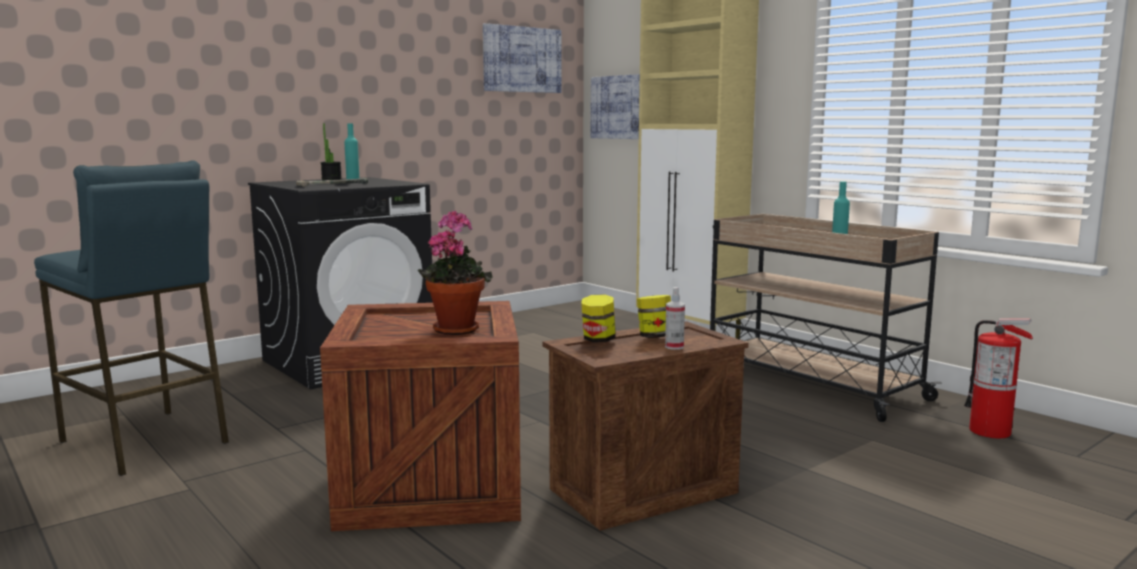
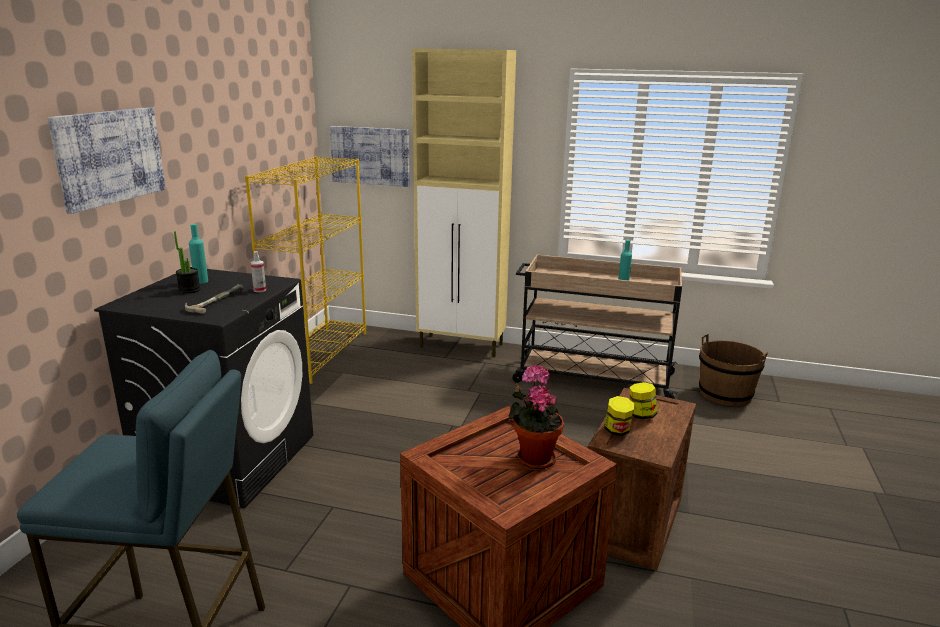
camera: 35 degrees left, 10 degrees up
picture [483,23,561,93] -> picture moved to [47,107,166,214]
spray bottle [665,287,685,350] -> spray bottle moved to [251,251,266,292]
fire extinguisher [964,319,1033,438] -> brown bucket [699,334,768,406]
none -> yellow bookcase [245,156,366,384]

